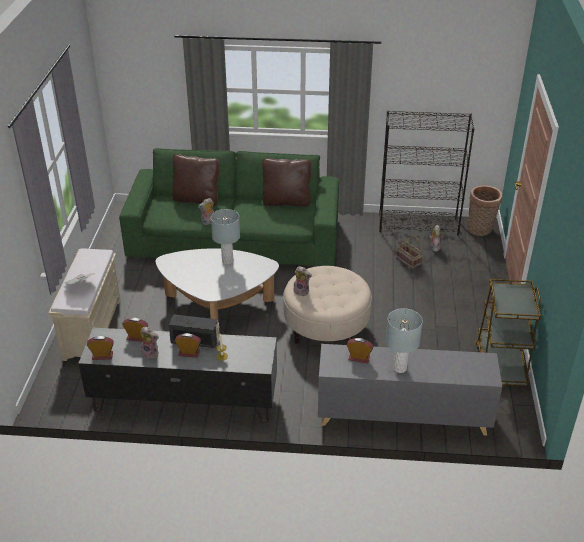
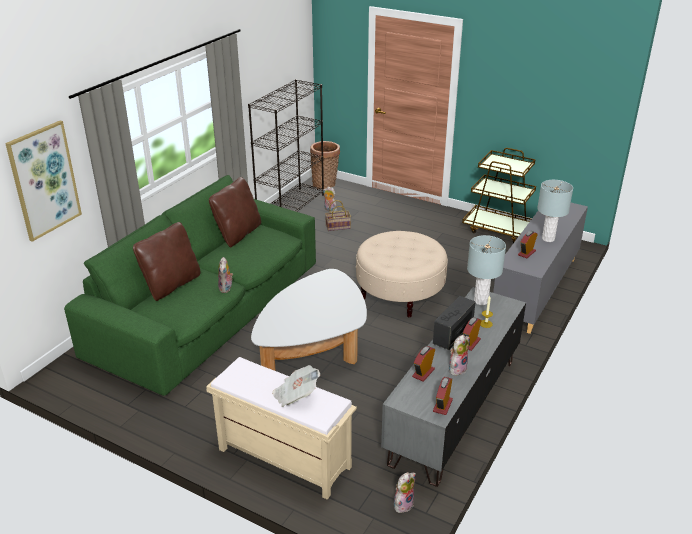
camera: 65 degrees left, 5 degrees down
grey table lamp [211,209,240,264] -> grey table lamp moved to [467,235,506,305]
plush toy [293,266,312,296] -> plush toy moved to [394,472,416,513]
none -> picture [5,120,82,242]

